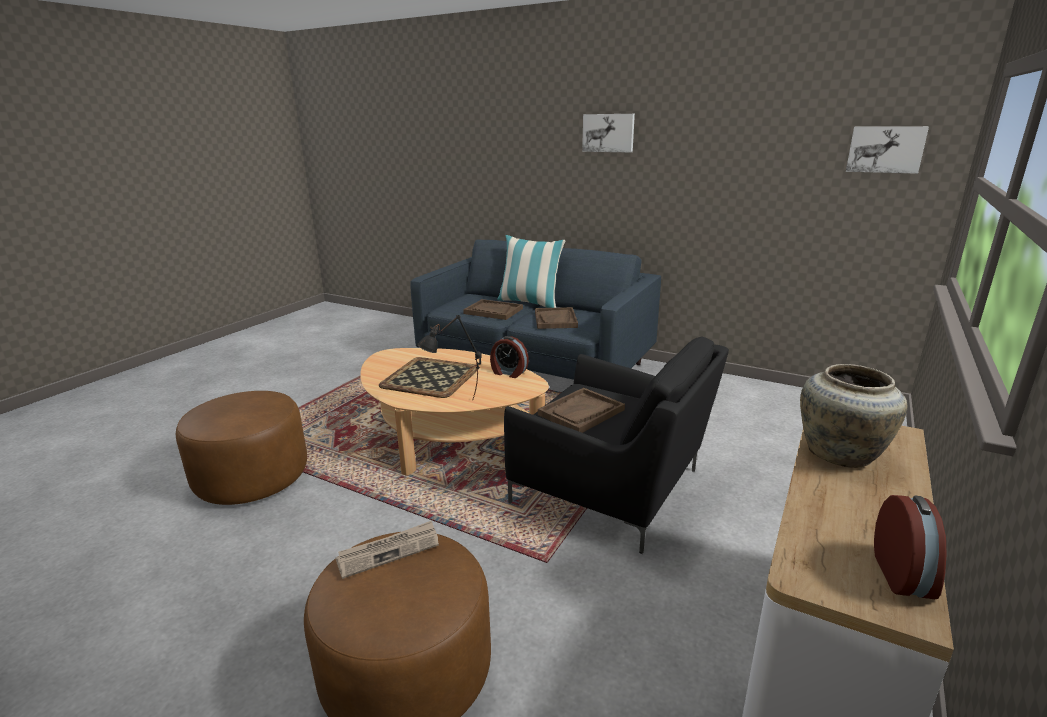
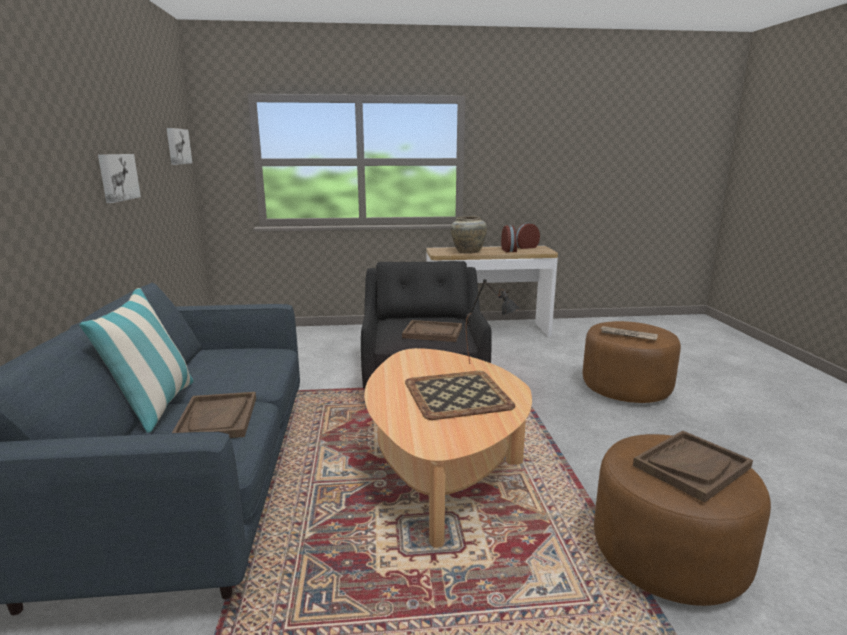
camera: 125 degrees left, 5 degrees down
alarm clock [490,336,529,378] -> alarm clock moved to [501,225,517,252]
brown tray [535,307,578,329] -> brown tray moved to [633,431,753,503]
picture [582,114,635,153] -> picture moved to [98,154,141,203]

